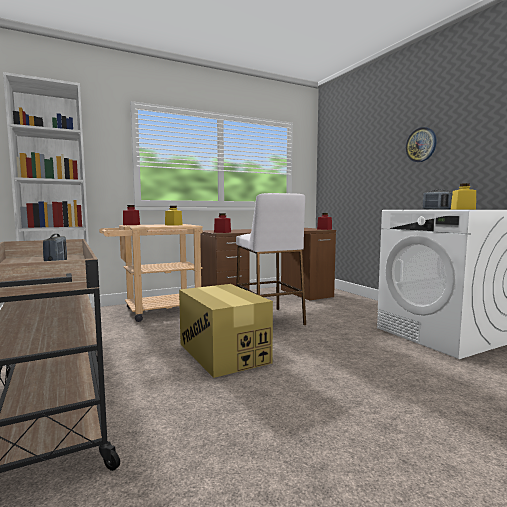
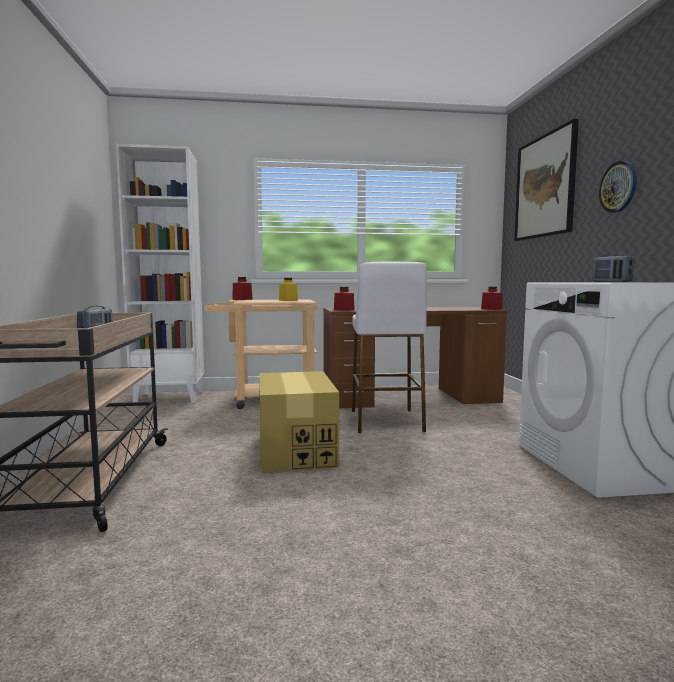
camera: 20 degrees right, 0 degrees up
yellow jar [451,183,476,209] -> none
none -> picture [515,119,579,241]

